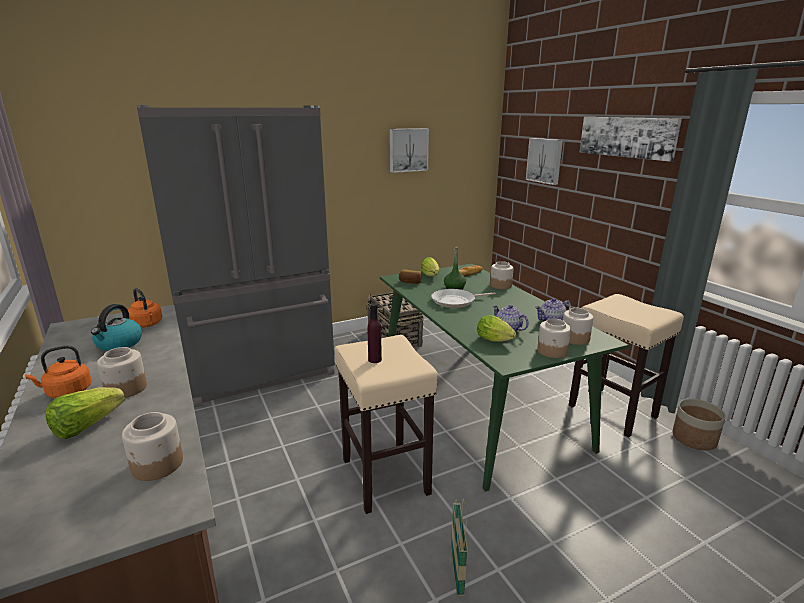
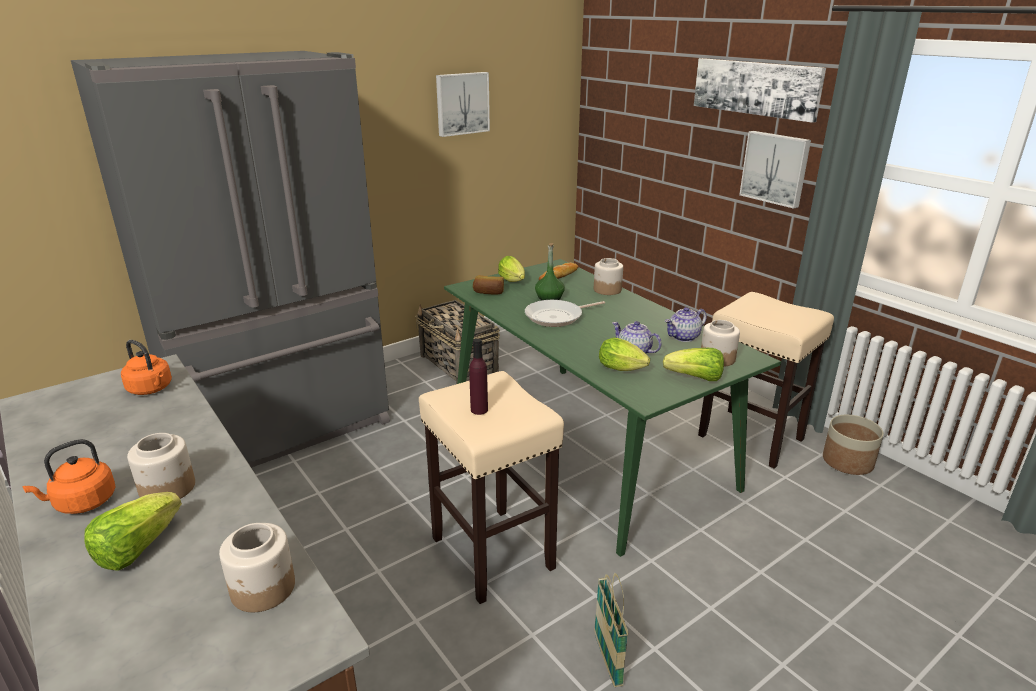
camera: 10 degrees left, 5 degrees up
kettle [91,304,142,351] -> none
picture [526,138,563,185] -> picture moved to [739,131,811,209]
jar [537,318,571,358] -> lettuce [663,348,724,381]

